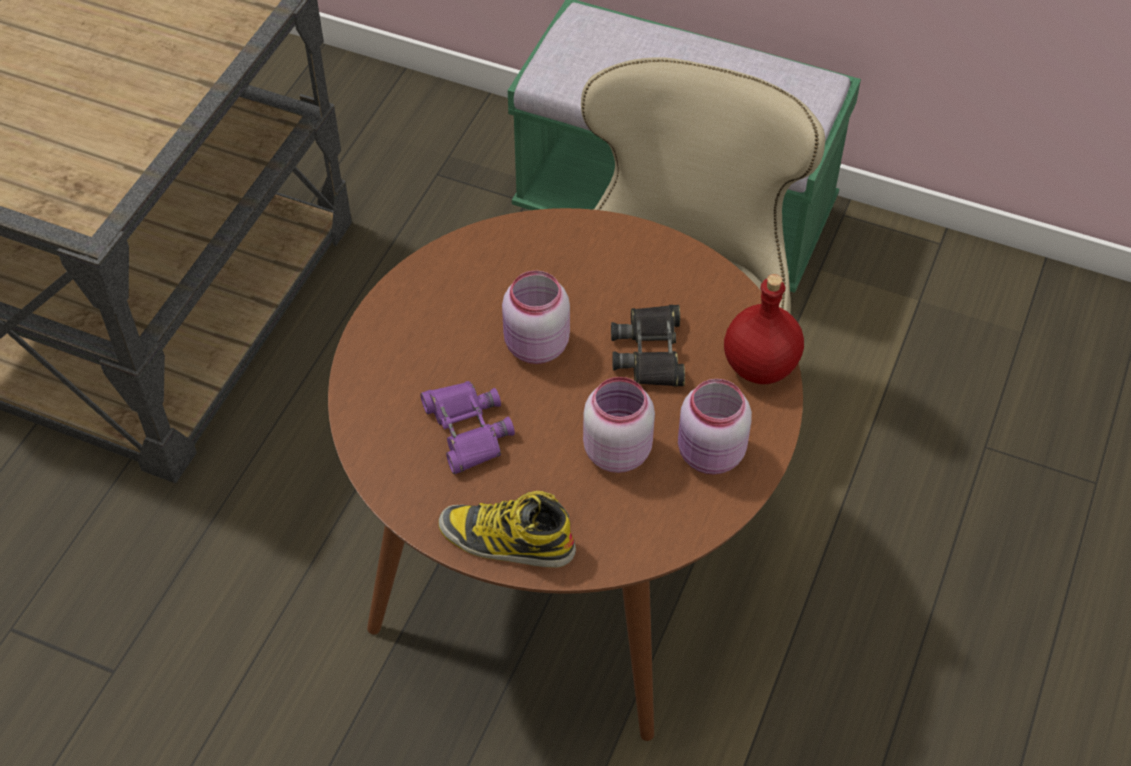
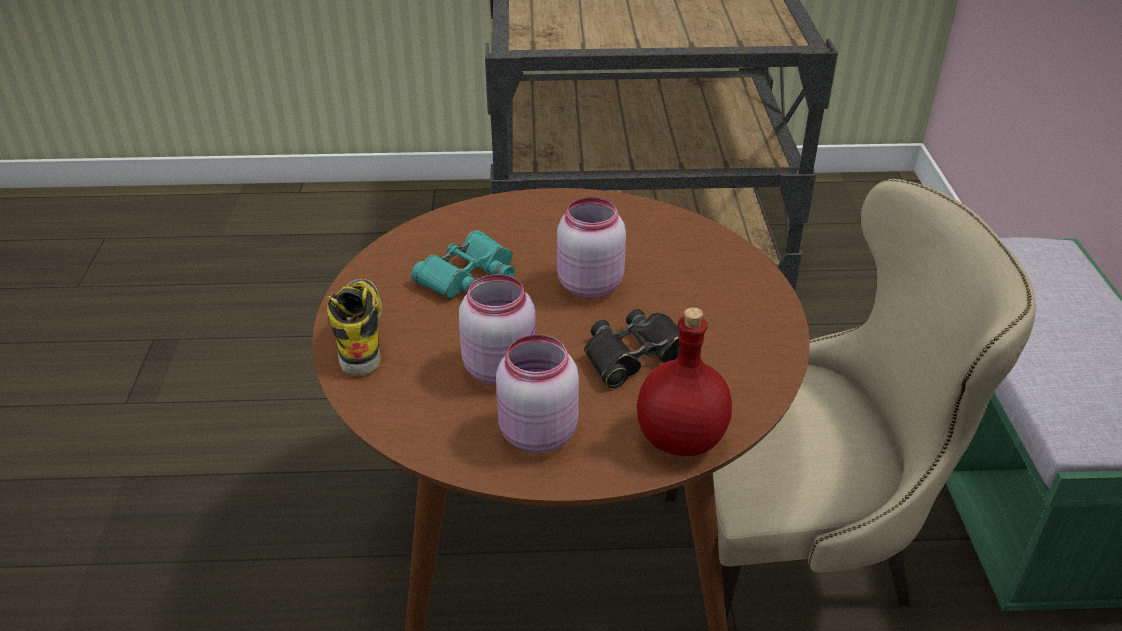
camera: 65 degrees right, 15 degrees down
purple binoculars [420,381,515,474] -> turquoise binoculars [411,230,515,299]

